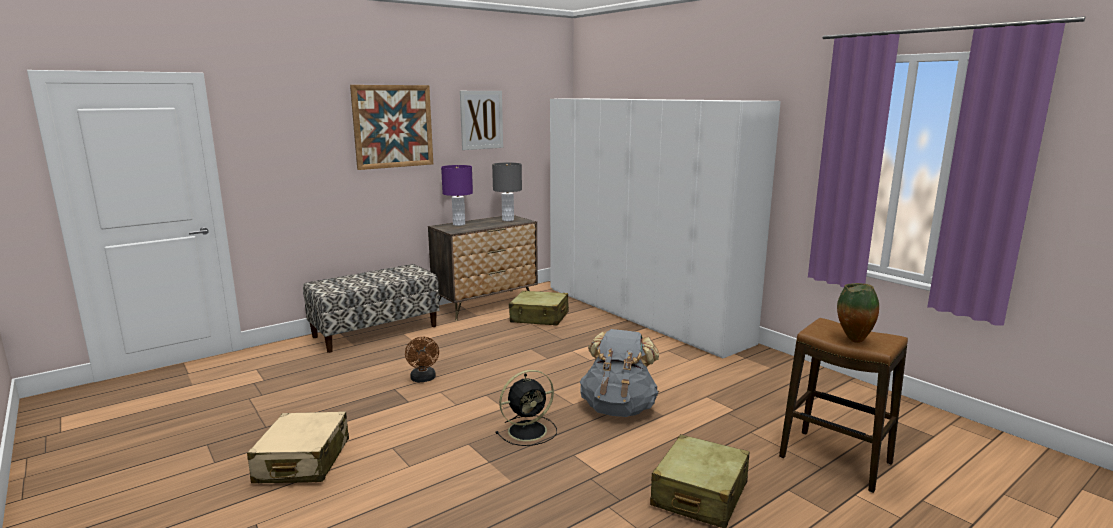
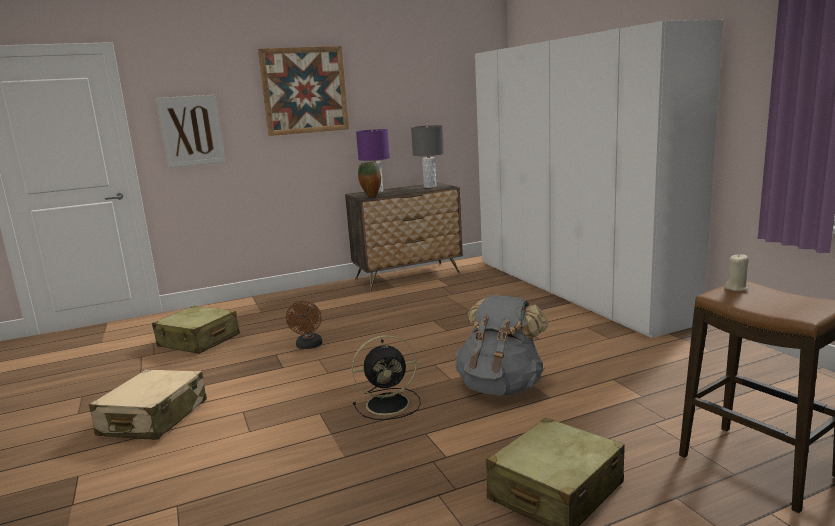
camera: 15 degrees right, 0 degrees up
bench [303,264,439,353] -> none
picture [460,91,503,150] -> picture moved to [156,95,225,168]
beige suitcase [509,291,569,326] -> beige suitcase moved to [152,306,240,354]
vase [837,283,879,343] -> vase moved to [358,161,381,198]
none -> beige candle [724,254,749,291]

